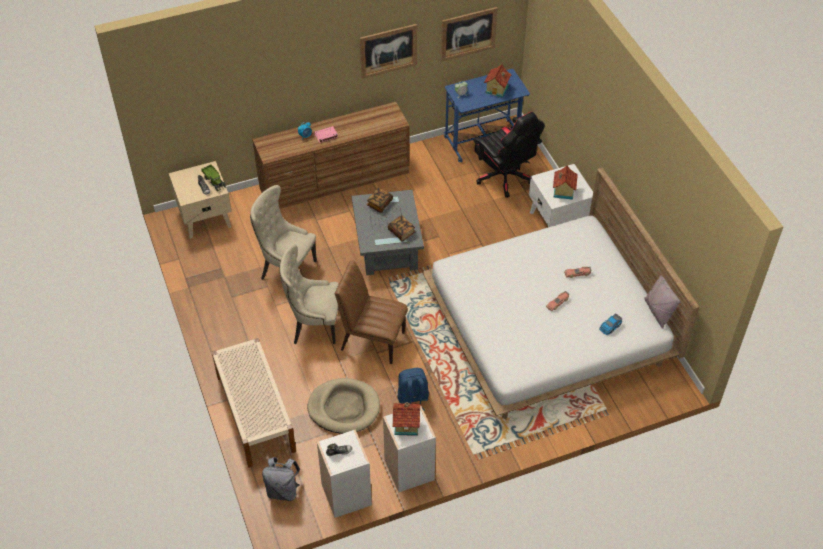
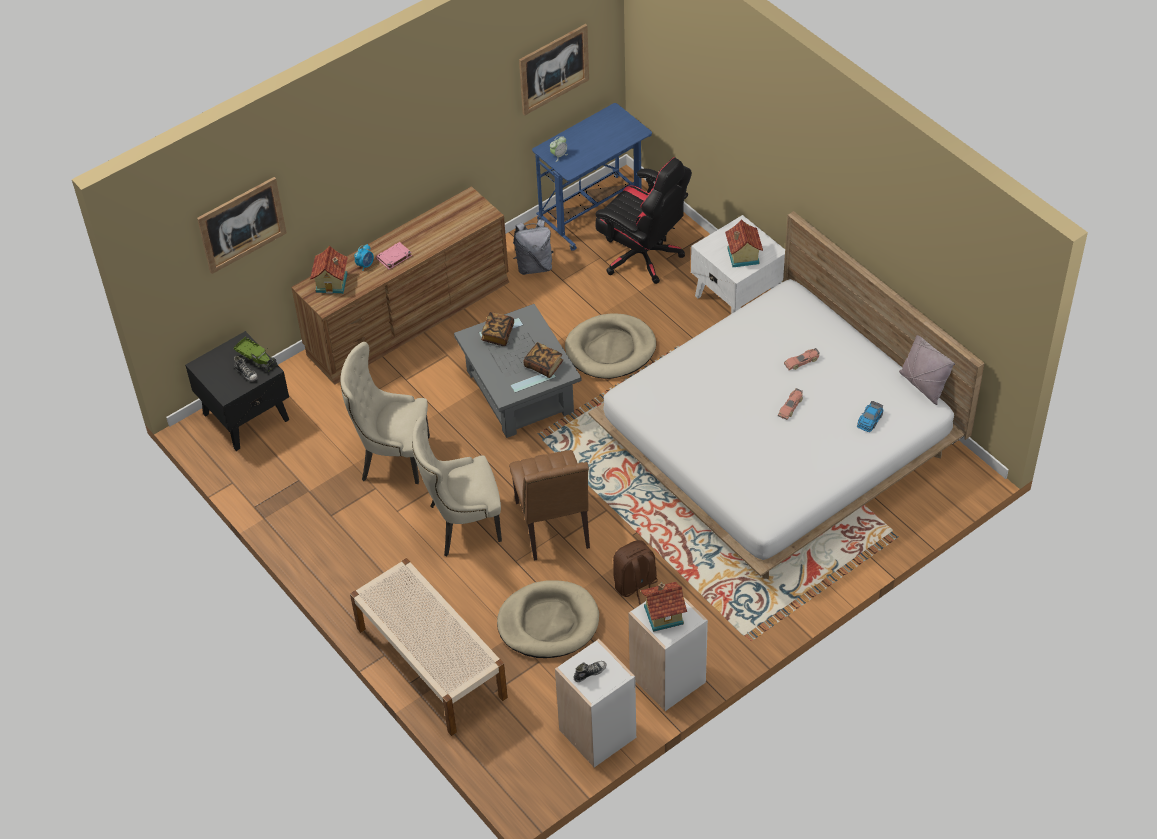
camera: 15 degrees left, 0 degrees up
beige nightstand [169,161,232,239] -> black nightstand [185,331,289,451]
grey backpack [262,457,300,501] -> grey backpack moved to [513,219,554,275]
brown chair [335,260,408,364] -> brown chair turned 105 degrees counterclockwise [509,450,590,561]
picture [360,24,417,79] -> picture moved to [197,177,287,274]
blue backpack [397,368,429,411] -> brown backpack [613,540,658,605]
toy house [484,64,511,98] -> toy house moved to [310,246,348,294]
none -> beige dog bed [565,313,656,379]

